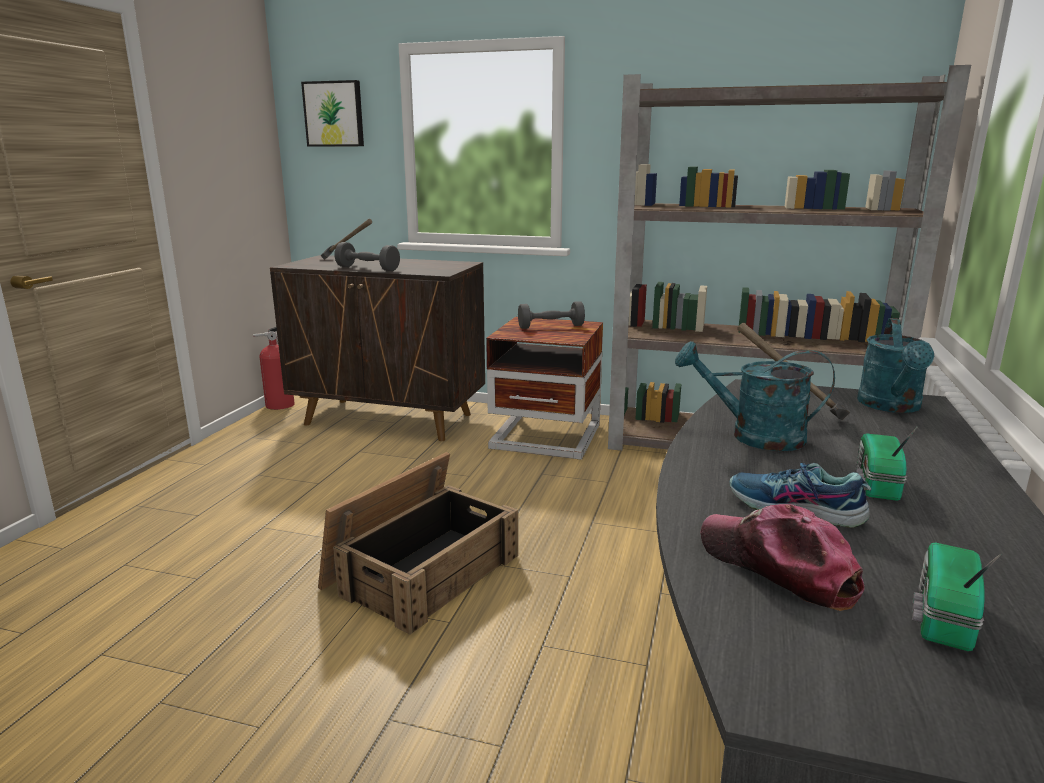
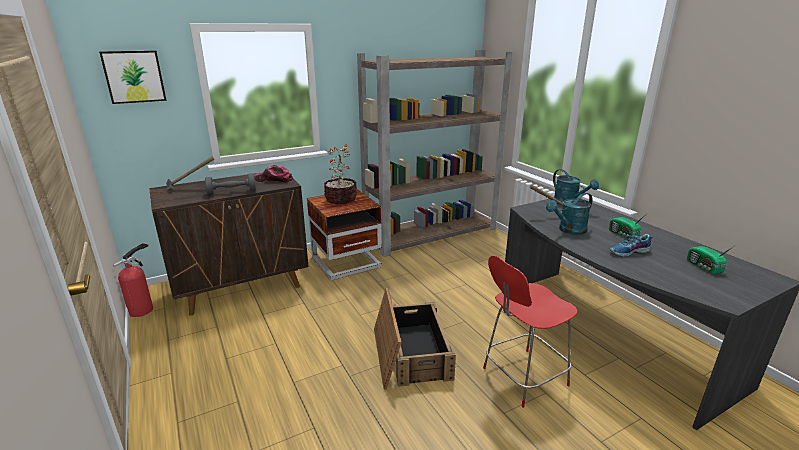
camera: 45 degrees left, 5 degrees up
grey dumbbell [518,301,585,329] -> potted plant [324,144,357,204]
cap [700,504,865,611] -> cap moved to [254,165,293,182]
none -> red stool [483,256,578,408]

